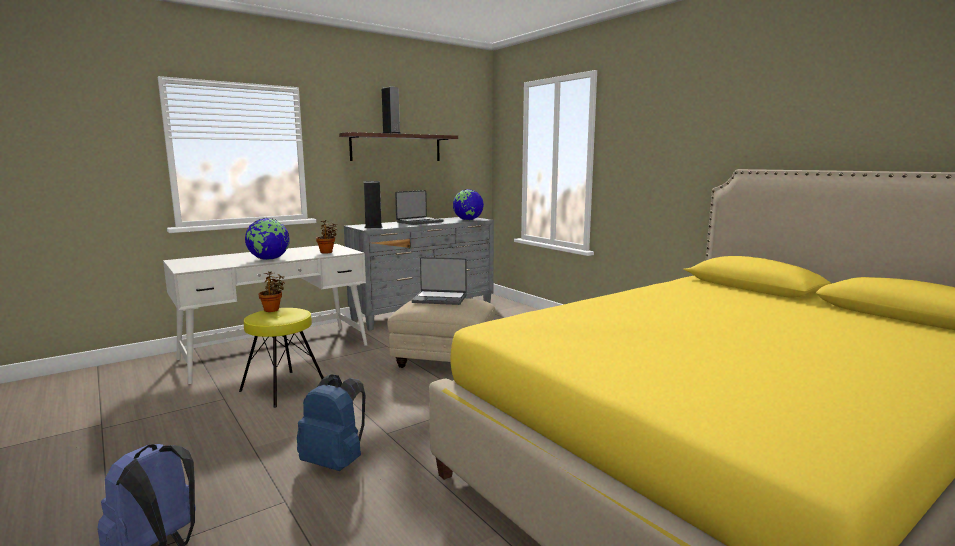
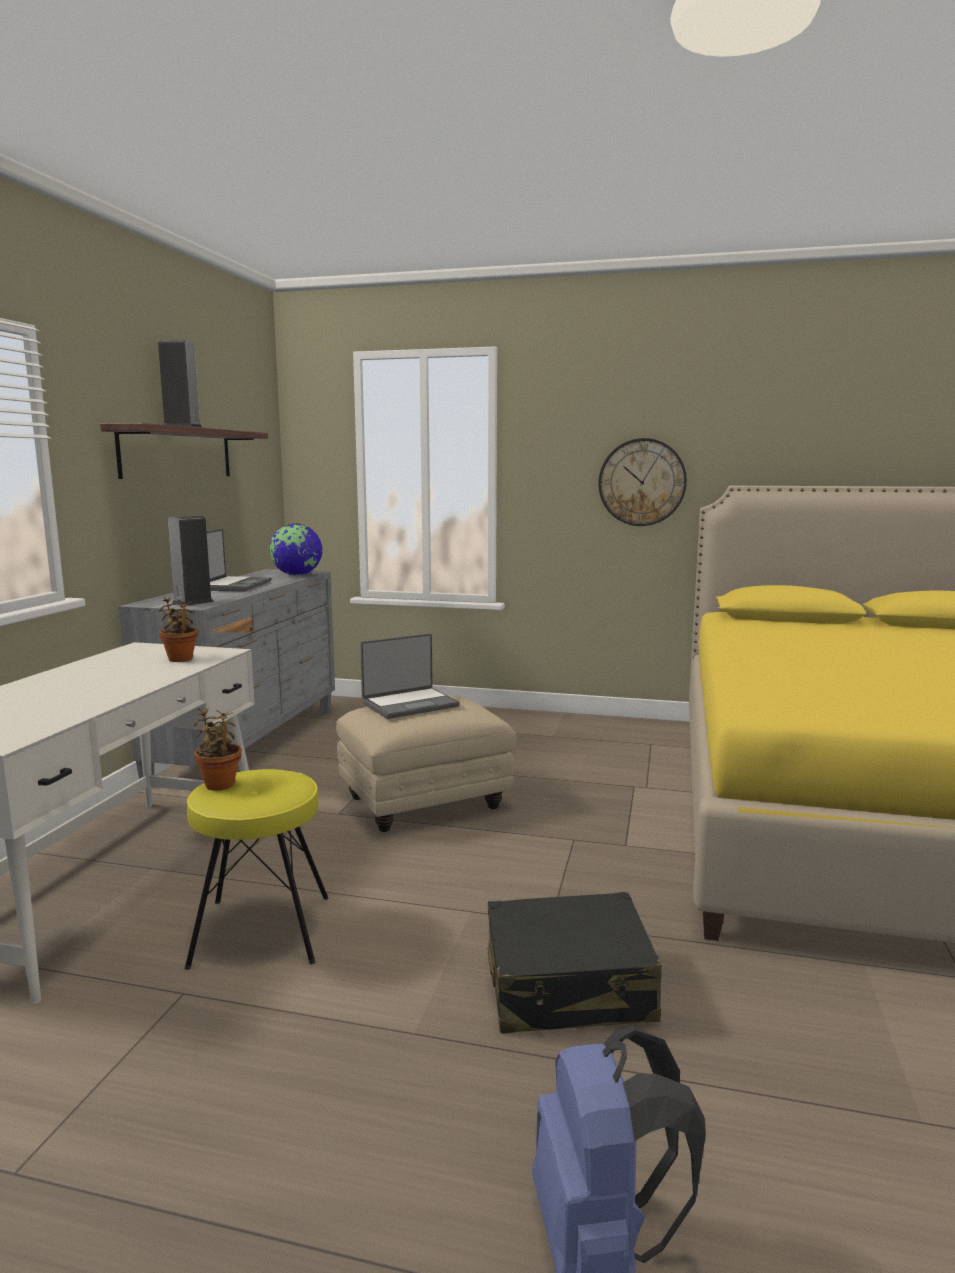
camera: 40 degrees left, 0 degrees up
globe [245,218,290,260] -> none
blue backpack [297,374,366,471] -> black suitcase [488,892,662,1033]
none -> wall clock [598,438,687,526]

